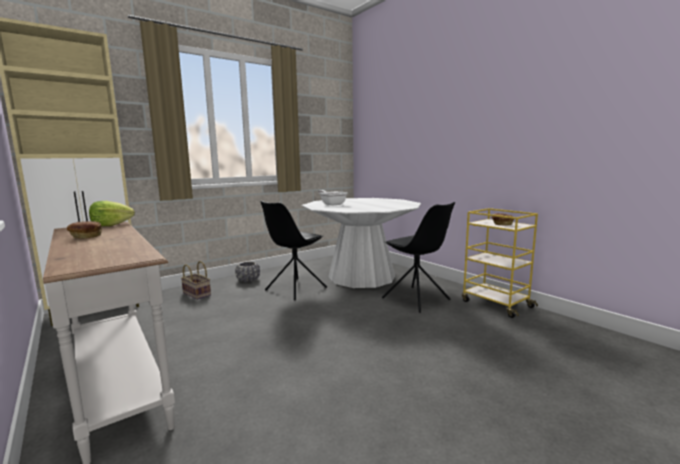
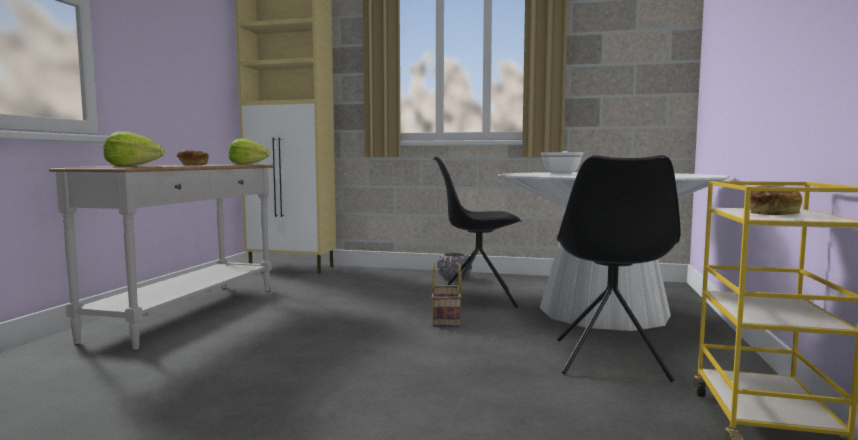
camera: 50 degrees right, 5 degrees down
basket [181,261,211,300] -> basket moved to [432,263,461,327]
none -> lettuce [104,132,164,166]

